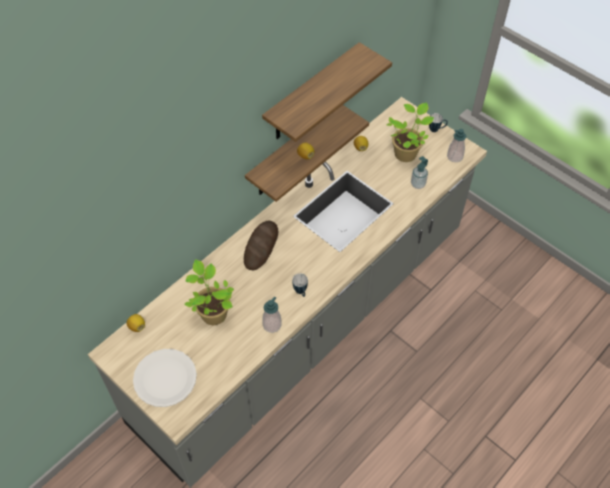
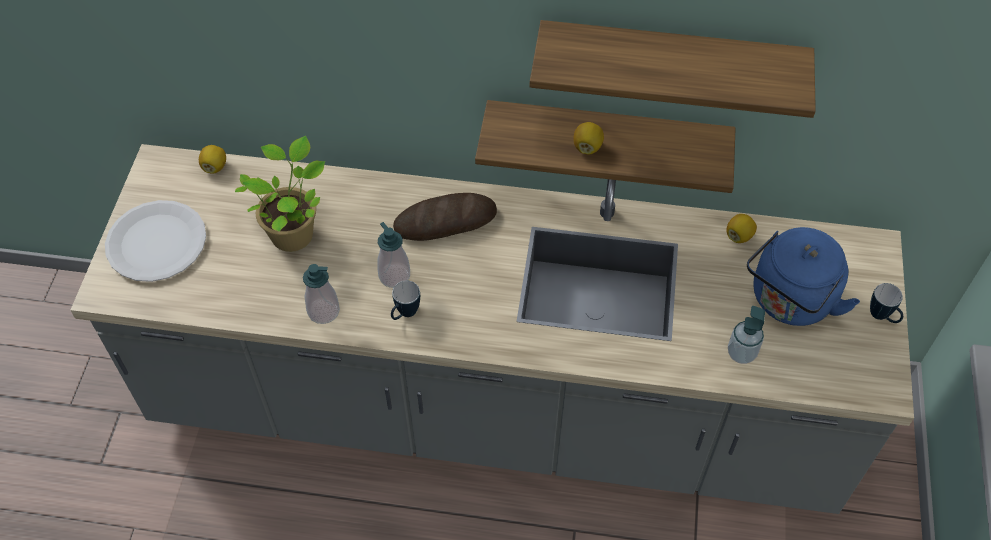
camera: 55 degrees right, 0 degrees up
potted plant [387,102,434,162] -> blue kettle [747,227,860,326]
soap dispenser [447,129,466,162] -> soap dispenser moved to [377,222,410,288]

